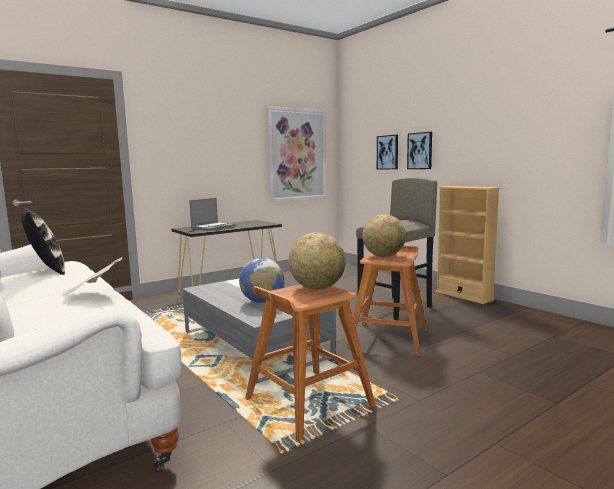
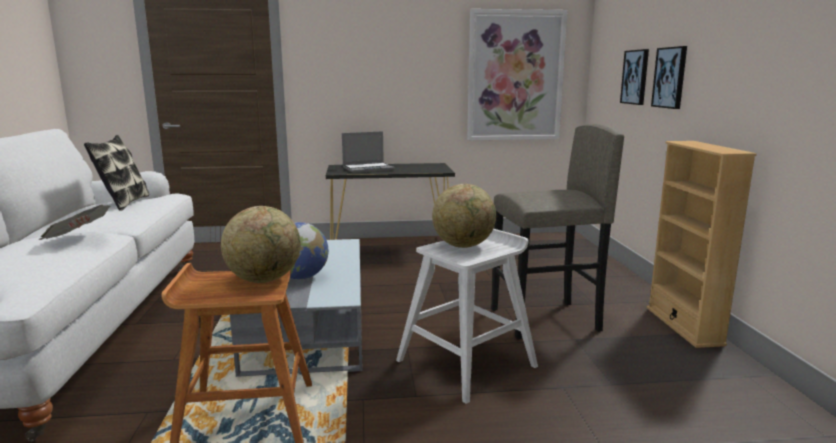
camera: 30 degrees right, 5 degrees up
brown stool [347,246,427,356] -> white stool [396,229,538,404]

